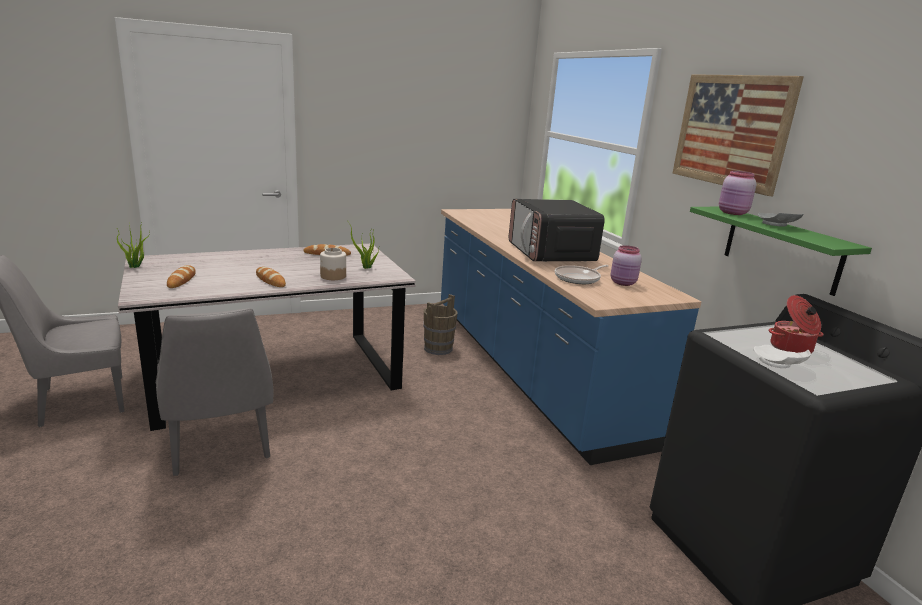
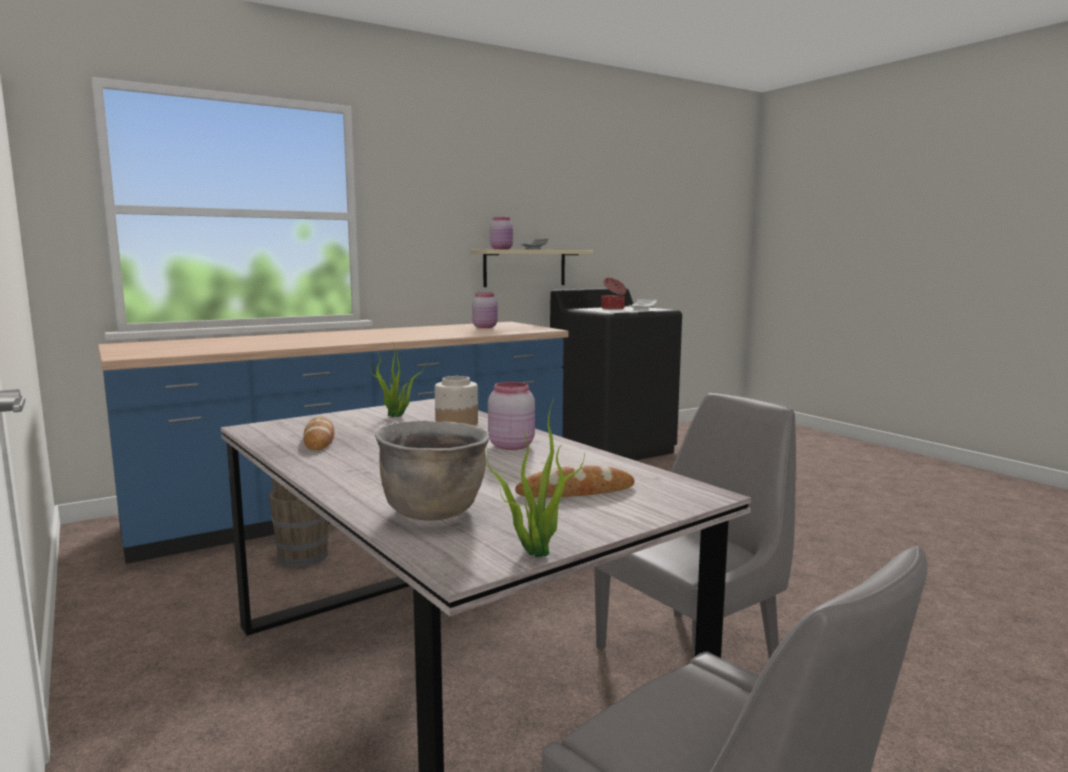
camera: 100 degrees left, 10 degrees down
bread [256,267,286,287] -> pink jar [488,382,535,450]
microwave [509,199,605,262] -> none
frying pan [555,265,609,284] -> none
picture [672,74,804,196] -> none
green shelf [690,207,872,296] -> beige shelf [471,249,593,287]
none -> brown cooking pot [375,421,490,521]

